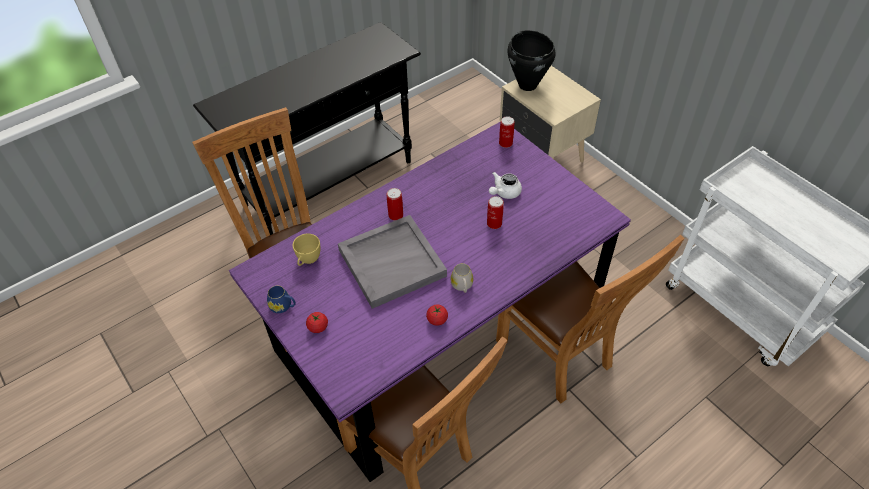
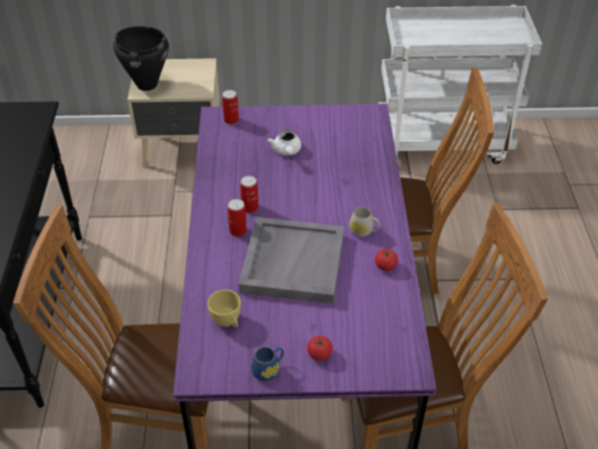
camera: 55 degrees left, 5 degrees down
can [487,196,504,229] -> can moved to [240,176,259,213]

